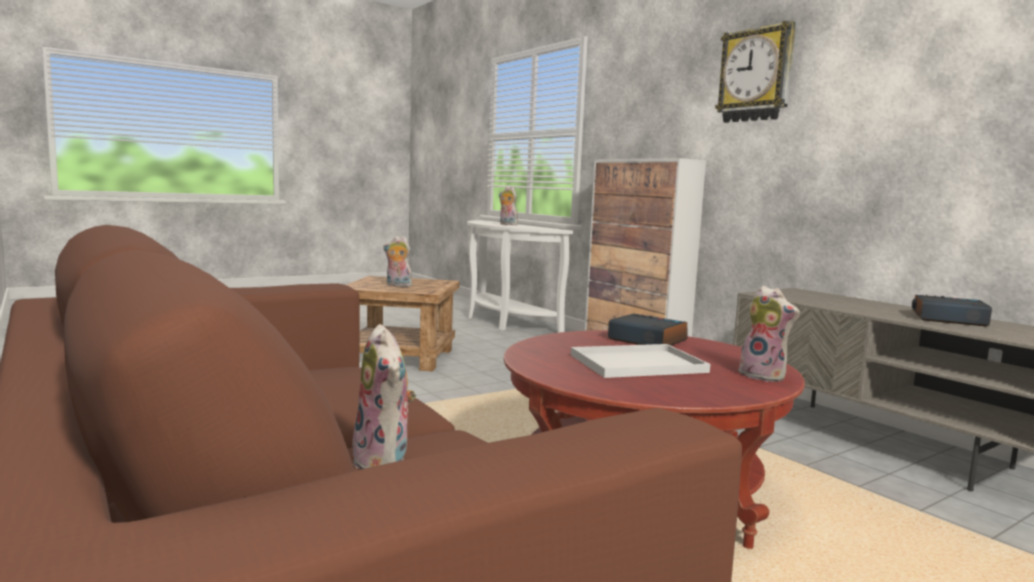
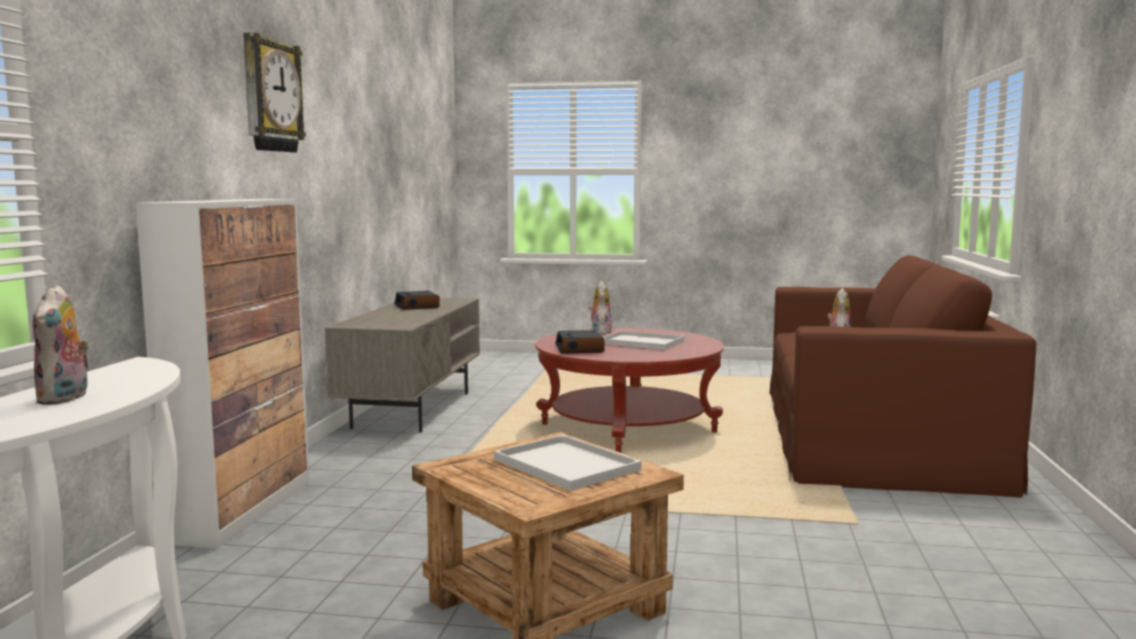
camera: 135 degrees left, 0 degrees up
plush toy [383,236,412,287] -> white tray [494,435,641,491]

